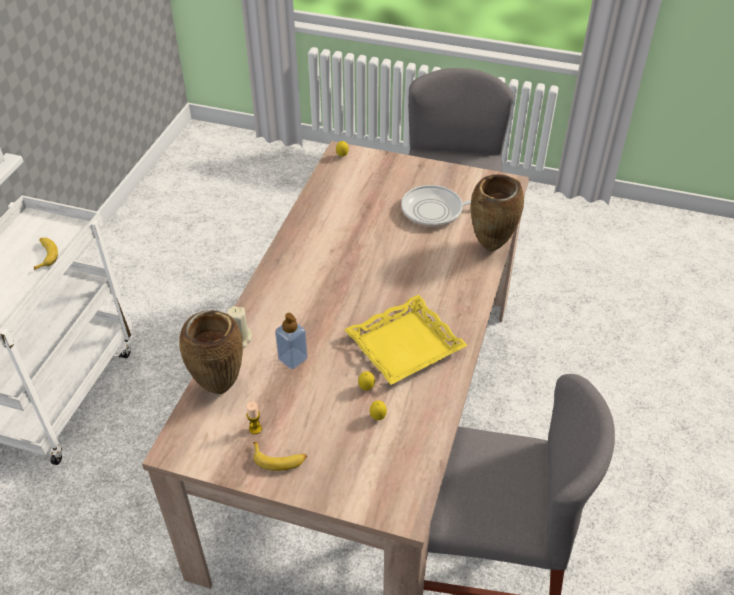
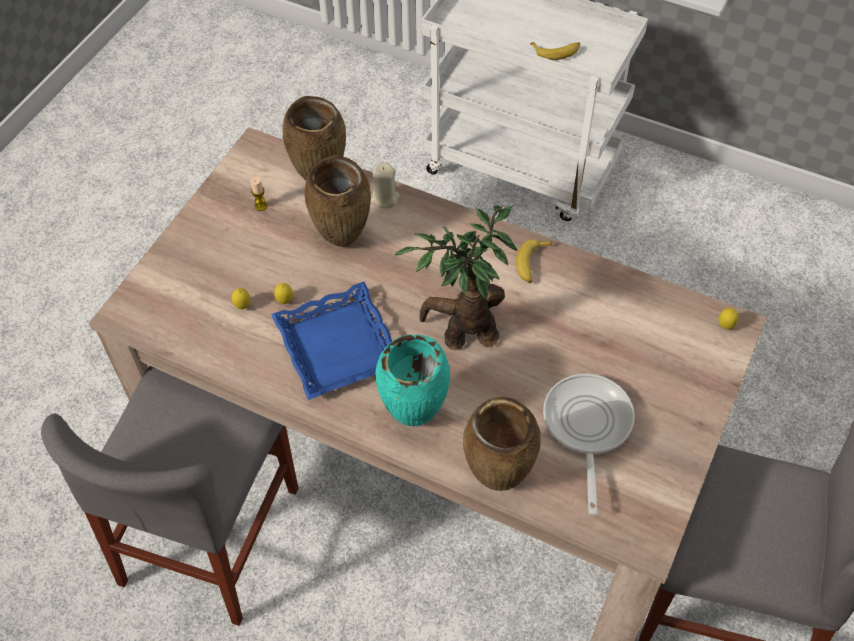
camera: 100 degrees right, 10 degrees up
banana [253,442,307,471] -> banana moved to [516,239,552,283]
soap dispenser [275,313,308,369] -> brown vase [304,155,371,247]
yellow tray [344,295,468,385] -> blue tray [271,282,392,400]
none -> turquoise vase [375,334,450,426]
none -> potted plant [395,205,517,350]

